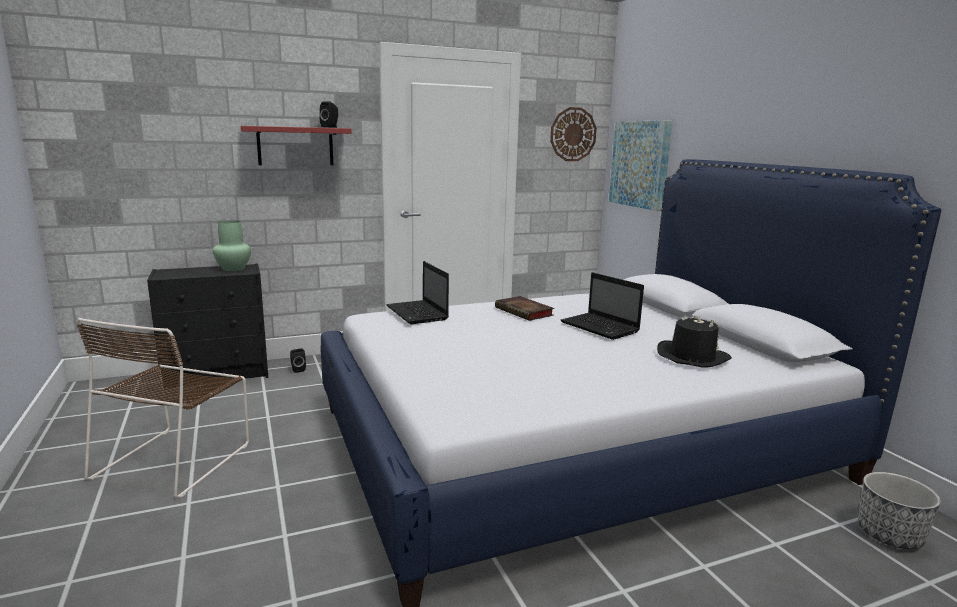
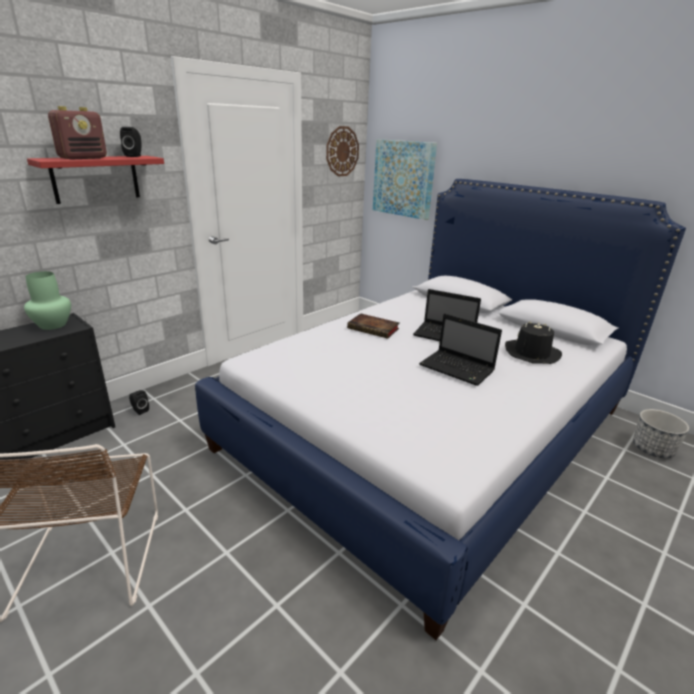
camera: 25 degrees left, 10 degrees up
laptop [386,261,449,324] -> laptop moved to [419,313,502,386]
none -> radio [48,106,107,160]

